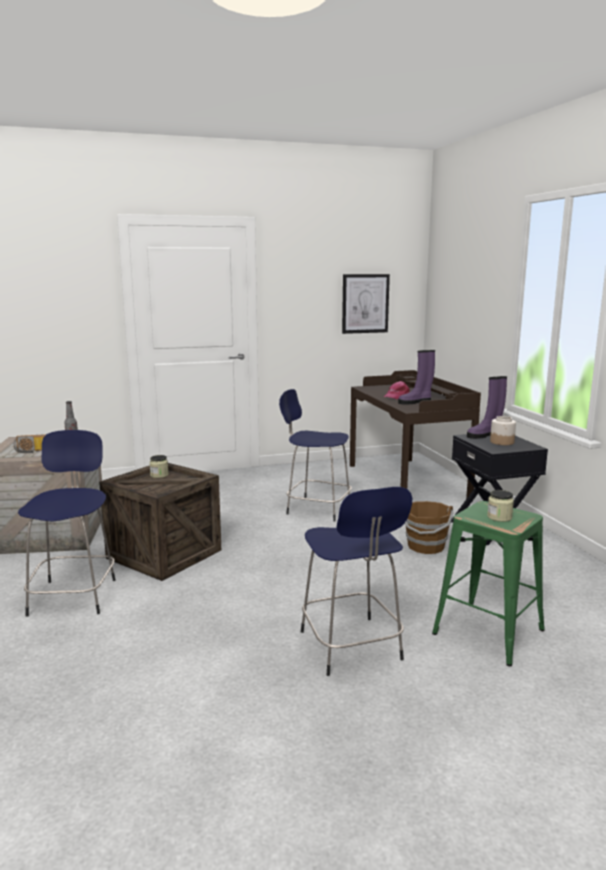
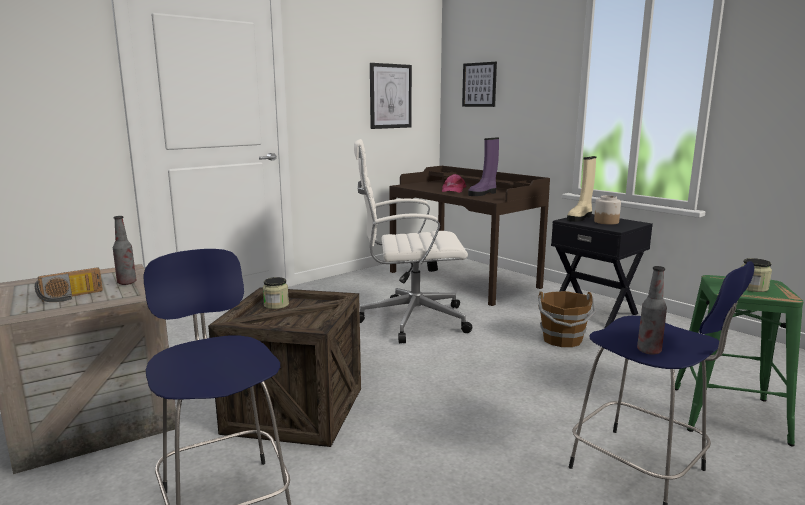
camera: 25 degrees left, 0 degrees up
blue stool [279,389,352,521] -> white office chair [354,139,472,344]
purple boot [467,376,507,439] -> beige boot [567,156,596,222]
none -> picture [462,62,497,107]
none -> bottle [637,266,667,355]

